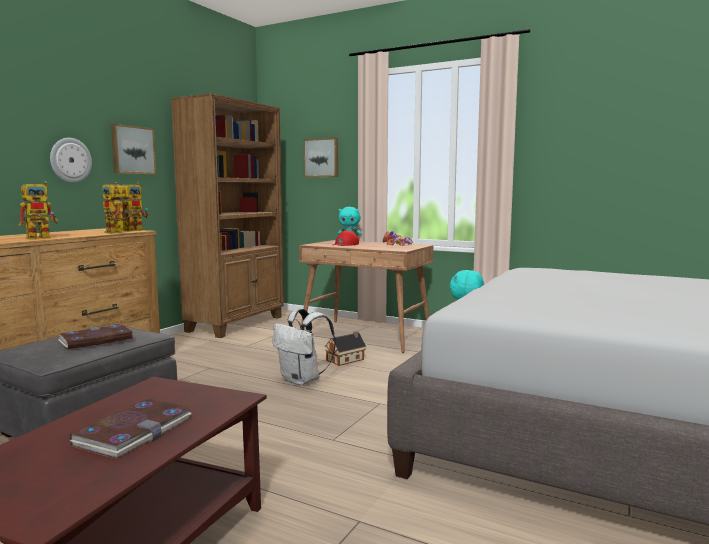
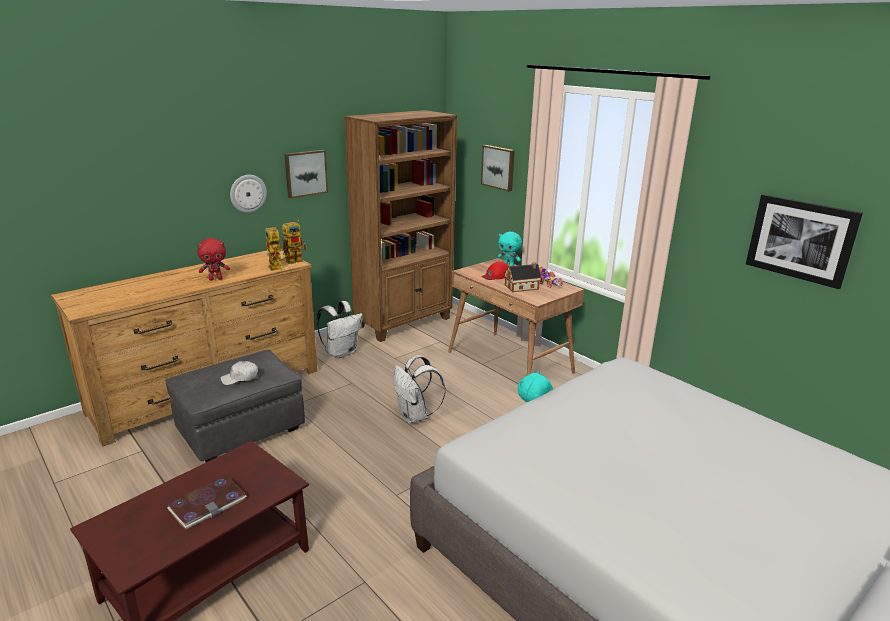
camera: 20 degrees right, 15 degrees up
toy robot [19,181,58,239] -> red plush toy [197,238,230,281]
book [58,325,133,349] -> white cap [221,361,258,385]
toy house [325,331,366,366] -> toy house moved to [504,262,542,292]
none -> white backpack [317,301,363,358]
none -> picture [746,194,863,289]

